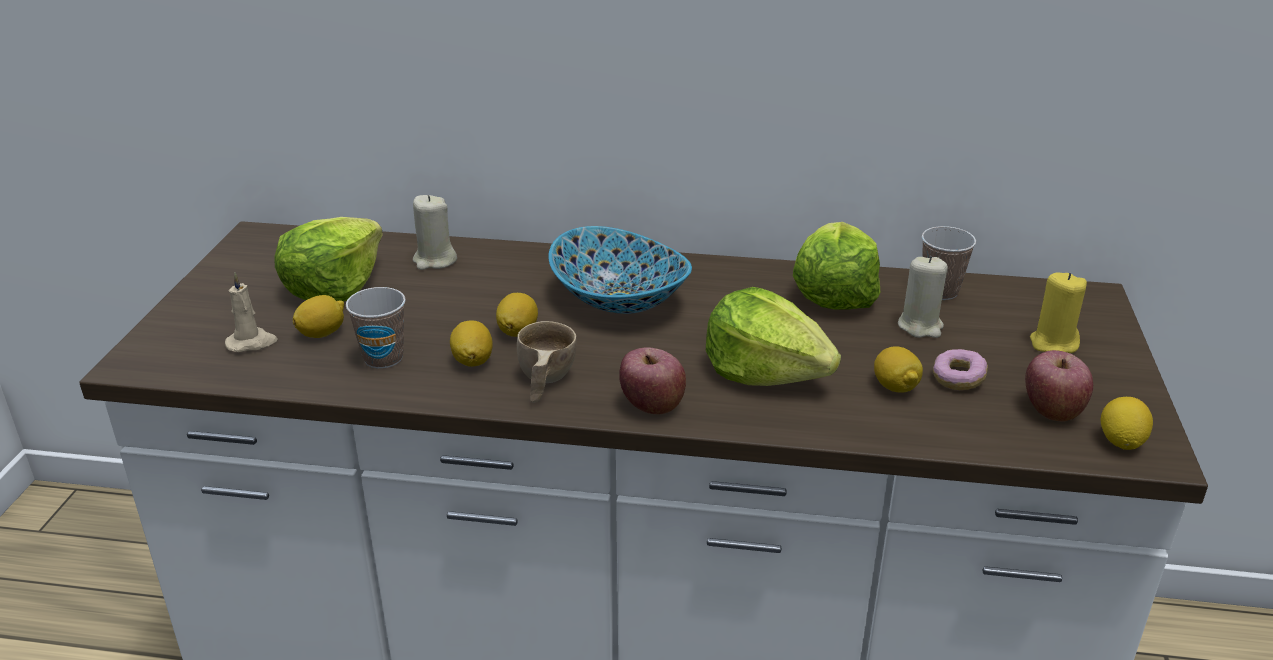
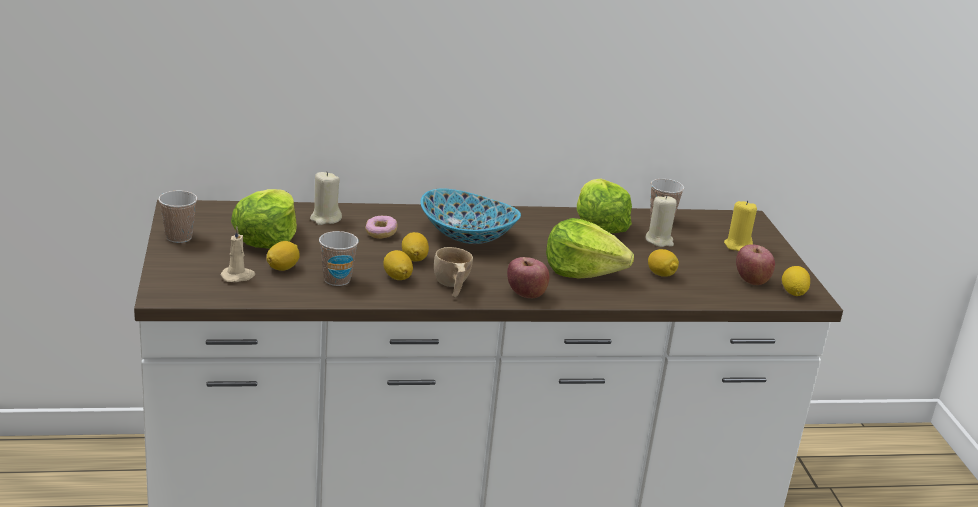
camera: 20 degrees left, 5 degrees down
donut [933,349,988,390] -> donut moved to [365,216,398,239]
none -> cup [159,191,197,243]

